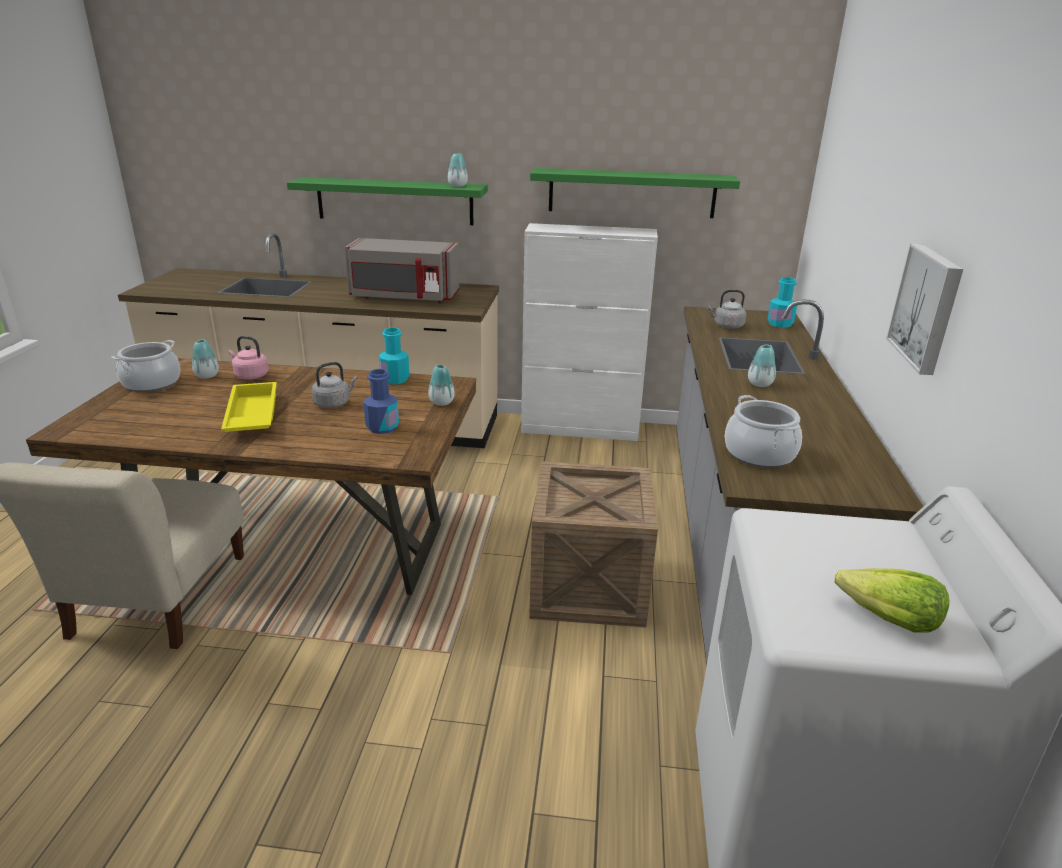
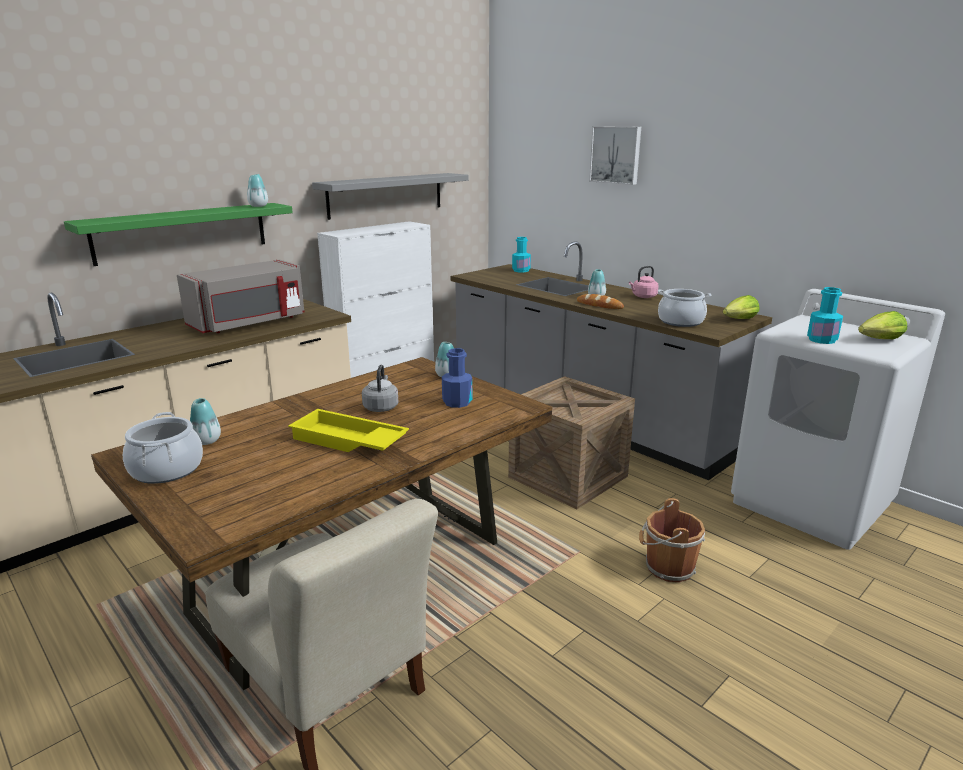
camera: 50 degrees left, 5 degrees down
pink kettle [229,336,269,380] -> pink kettle moved to [629,266,659,298]
turquoise bottle [379,328,410,384] -> turquoise bottle moved to [807,287,843,344]
green shelf [530,168,740,218] -> grey shelf [312,173,469,220]
grey kettle [707,290,746,329] -> none
picture [886,244,963,375] -> picture moved to [589,126,641,185]
none -> bread [577,294,624,309]
none -> brown bucket [639,498,705,582]
none -> lettuce [723,295,759,319]

